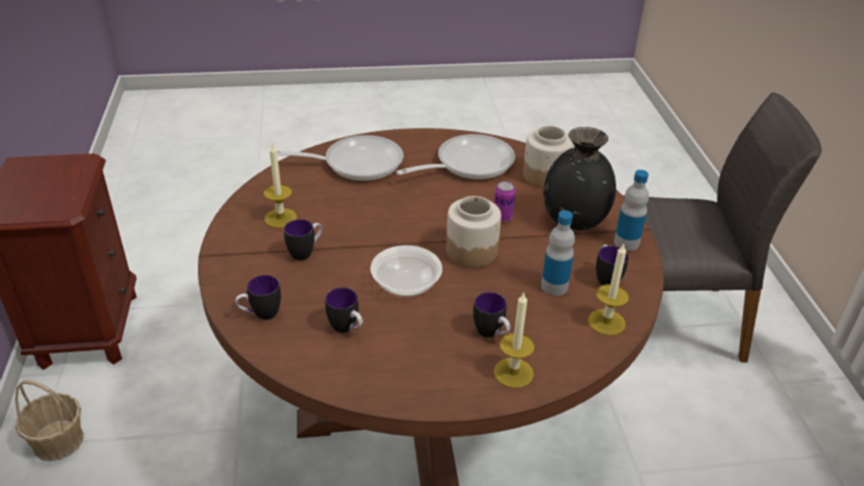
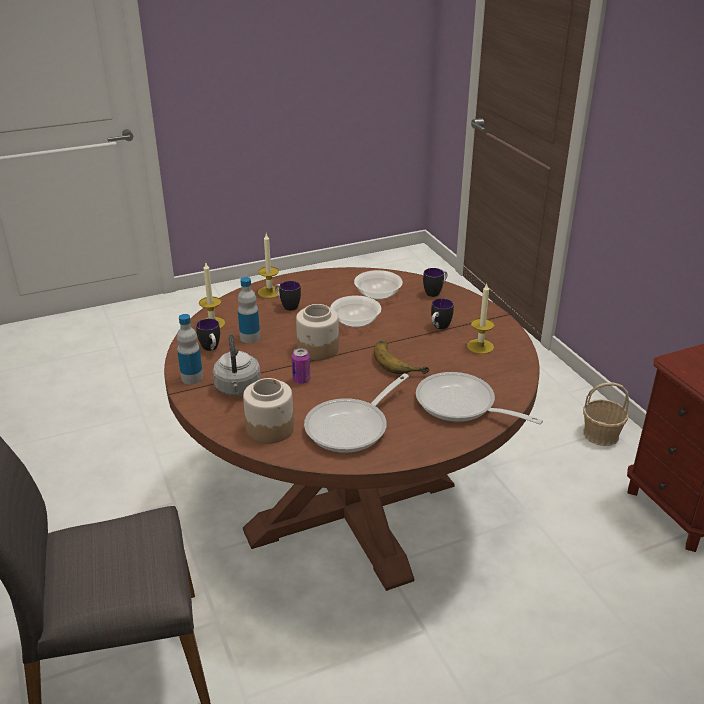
camera: 165 degrees right, 5 degrees down
frying pan [277,135,403,181] -> frying pan turned 60 degrees clockwise [416,372,543,424]
mug [325,288,363,333] -> bowl [354,270,403,300]
black vase [544,127,616,230] -> grey kettle [213,334,261,396]
none -> banana [374,340,429,374]

